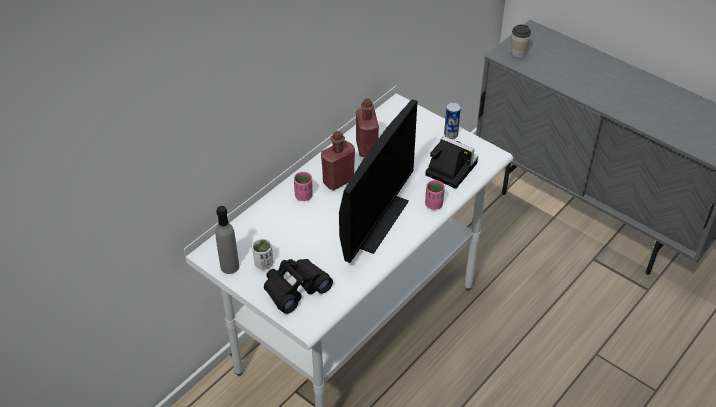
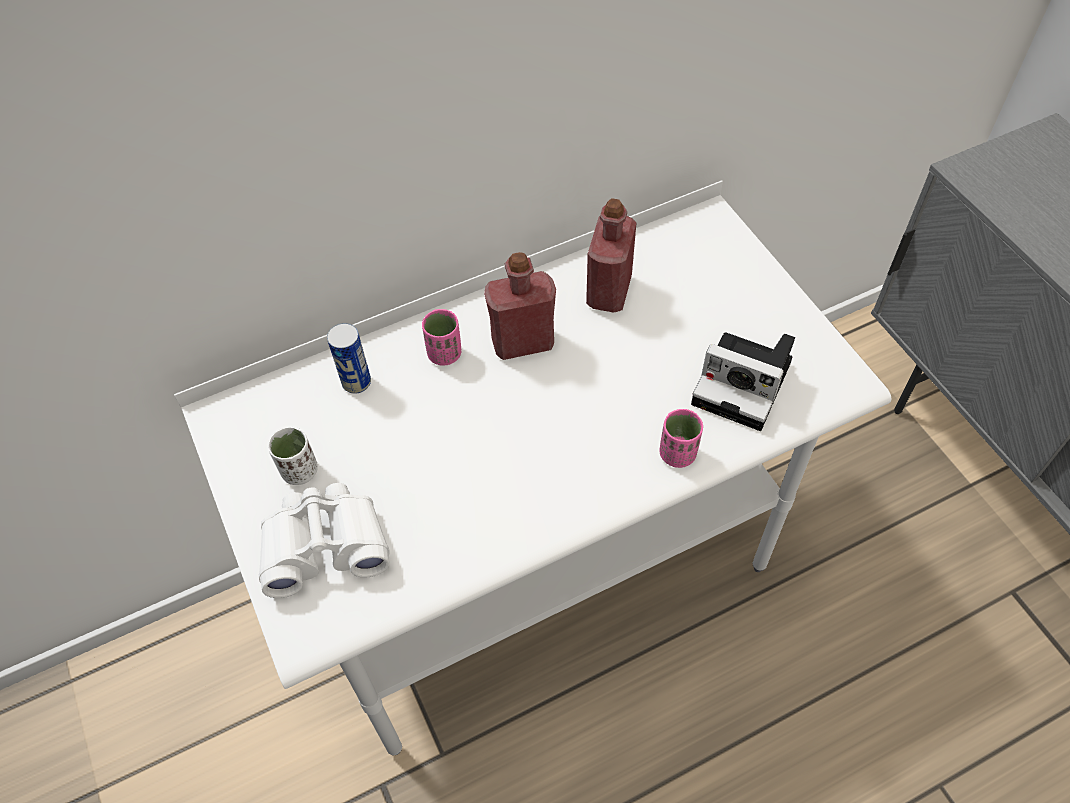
camera: 25 degrees right, 10 degrees up
grey bottle [215,206,239,274] -> none
black binoculars [264,259,333,314] -> white binoculars [259,483,390,598]
monitor [339,99,417,263] -> none
camera [425,136,478,189] -> camera turned 150 degrees clockwise [691,333,795,431]
can [444,102,461,139] -> can moved to [327,323,371,394]
cup [511,25,531,58] -> none

